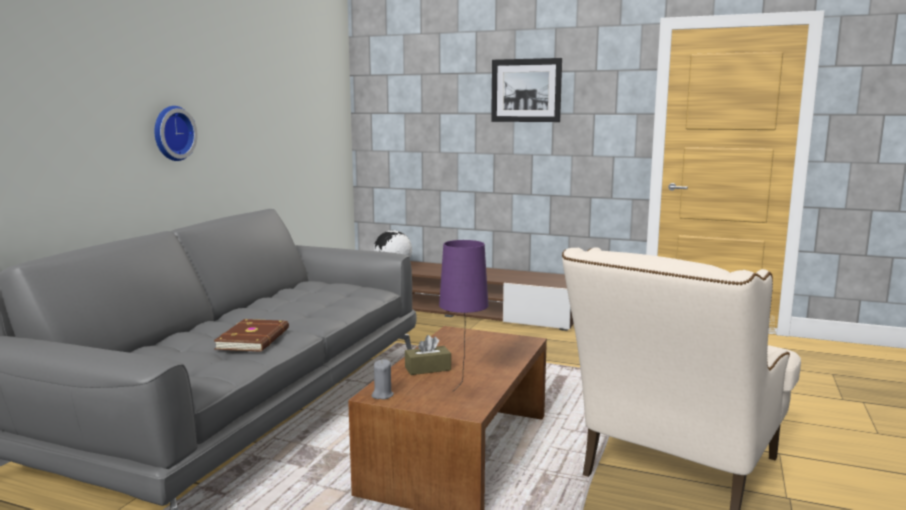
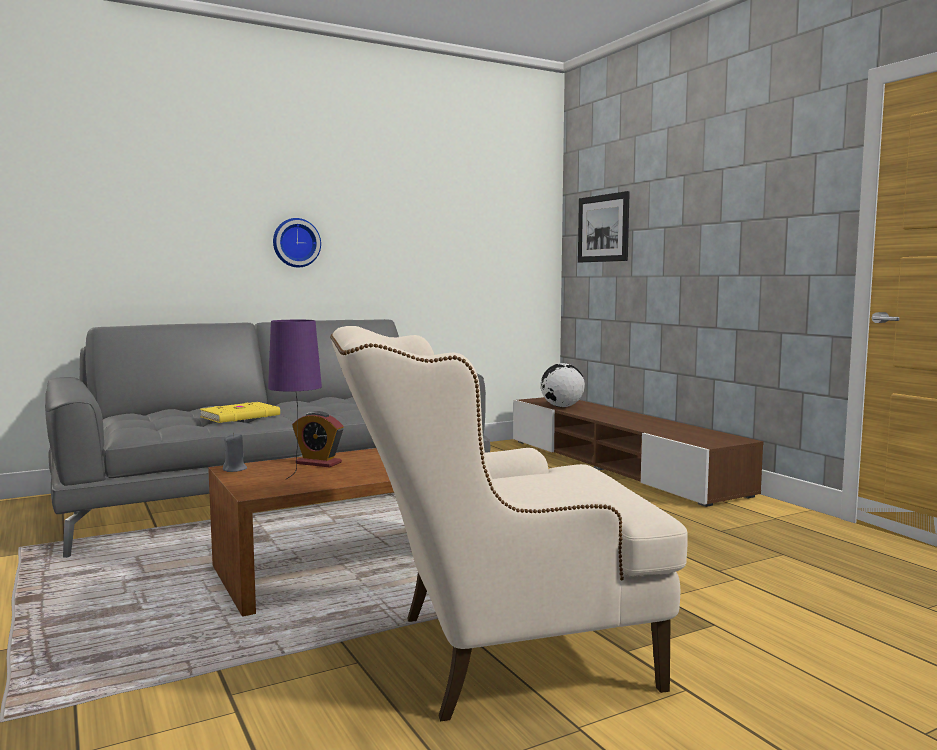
camera: 40 degrees right, 5 degrees down
brown book [214,319,289,352] -> yellow book [200,402,280,423]
brown tissue box [405,335,451,375] -> alarm clock [292,411,344,467]
picture [491,58,562,122] -> picture moved to [578,191,630,262]

